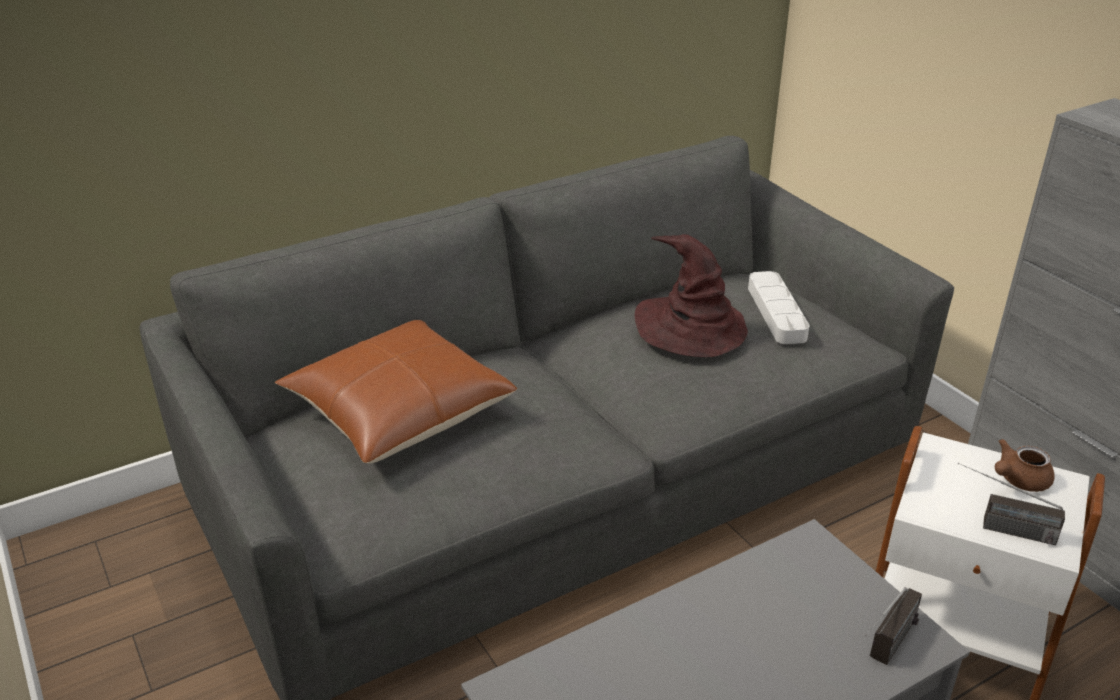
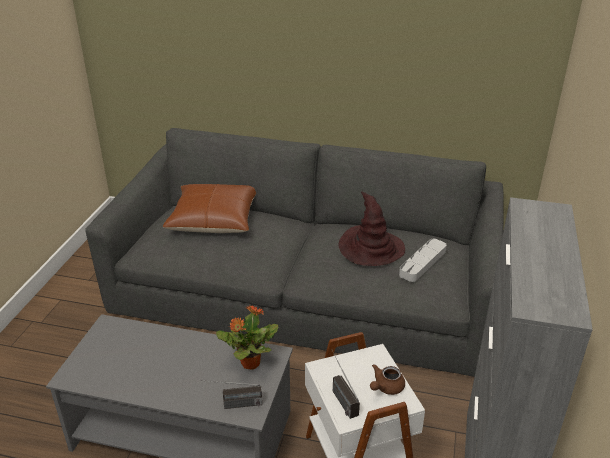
camera: 45 degrees right, 0 degrees up
brown teapot [995,439,1055,492] -> brown teapot turned 60 degrees counterclockwise [370,364,405,395]
none -> potted plant [216,305,278,370]

